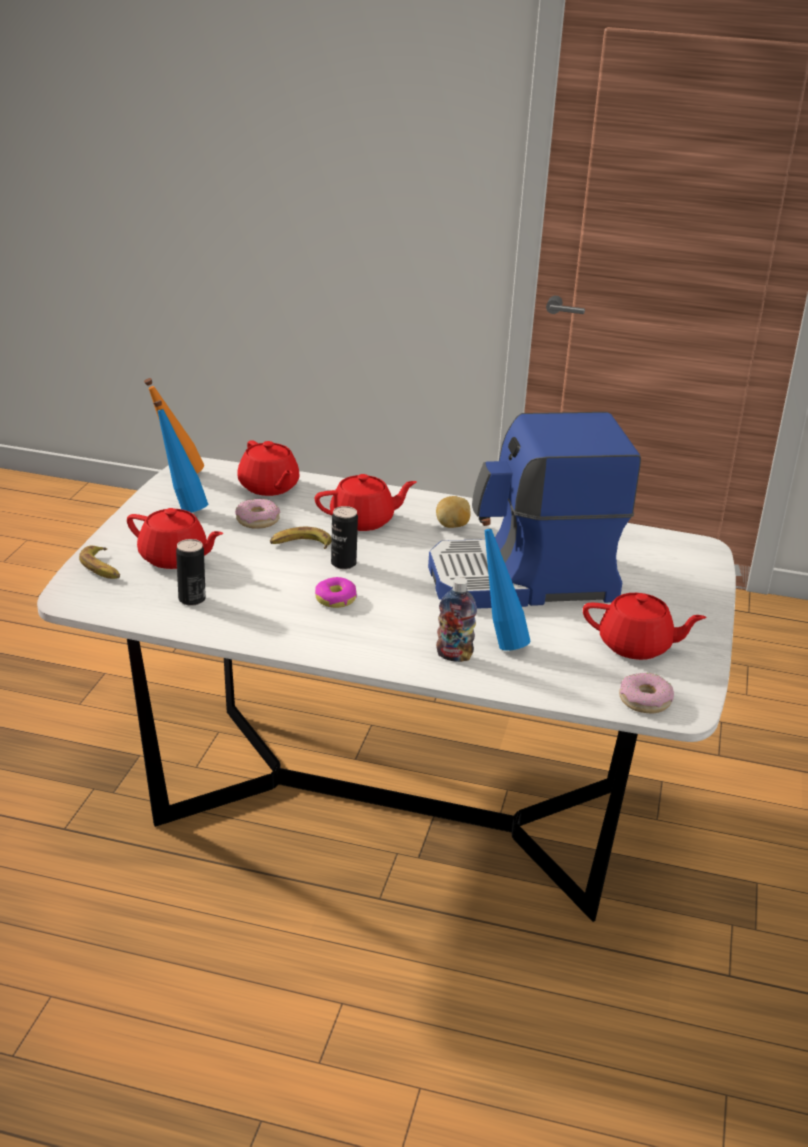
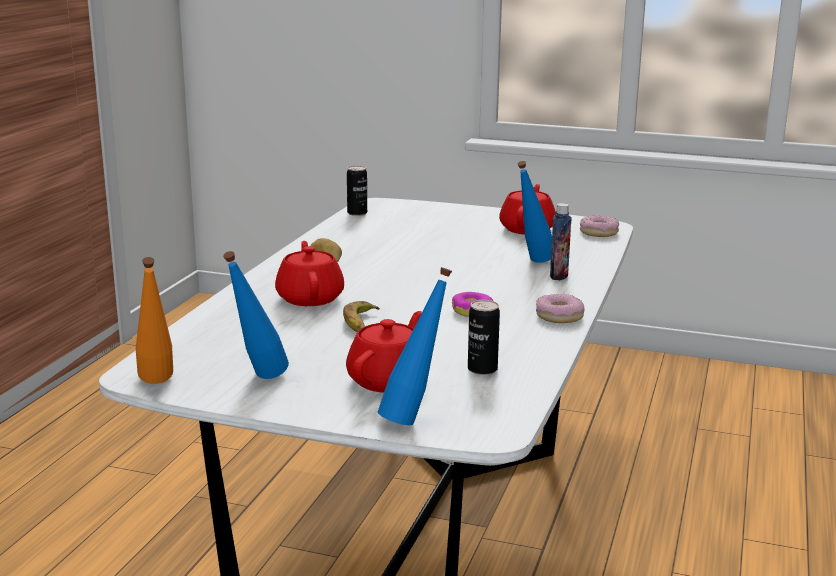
camera: 85 degrees left, 10 degrees down
banana [79,546,120,579] -> blue bottle [378,267,452,425]
donut [235,499,280,529] -> donut moved to [536,294,585,323]
red teapot [237,440,300,496] -> none
can [331,506,358,569] -> can moved to [347,166,367,216]
coffee machine [428,412,641,609] -> none

